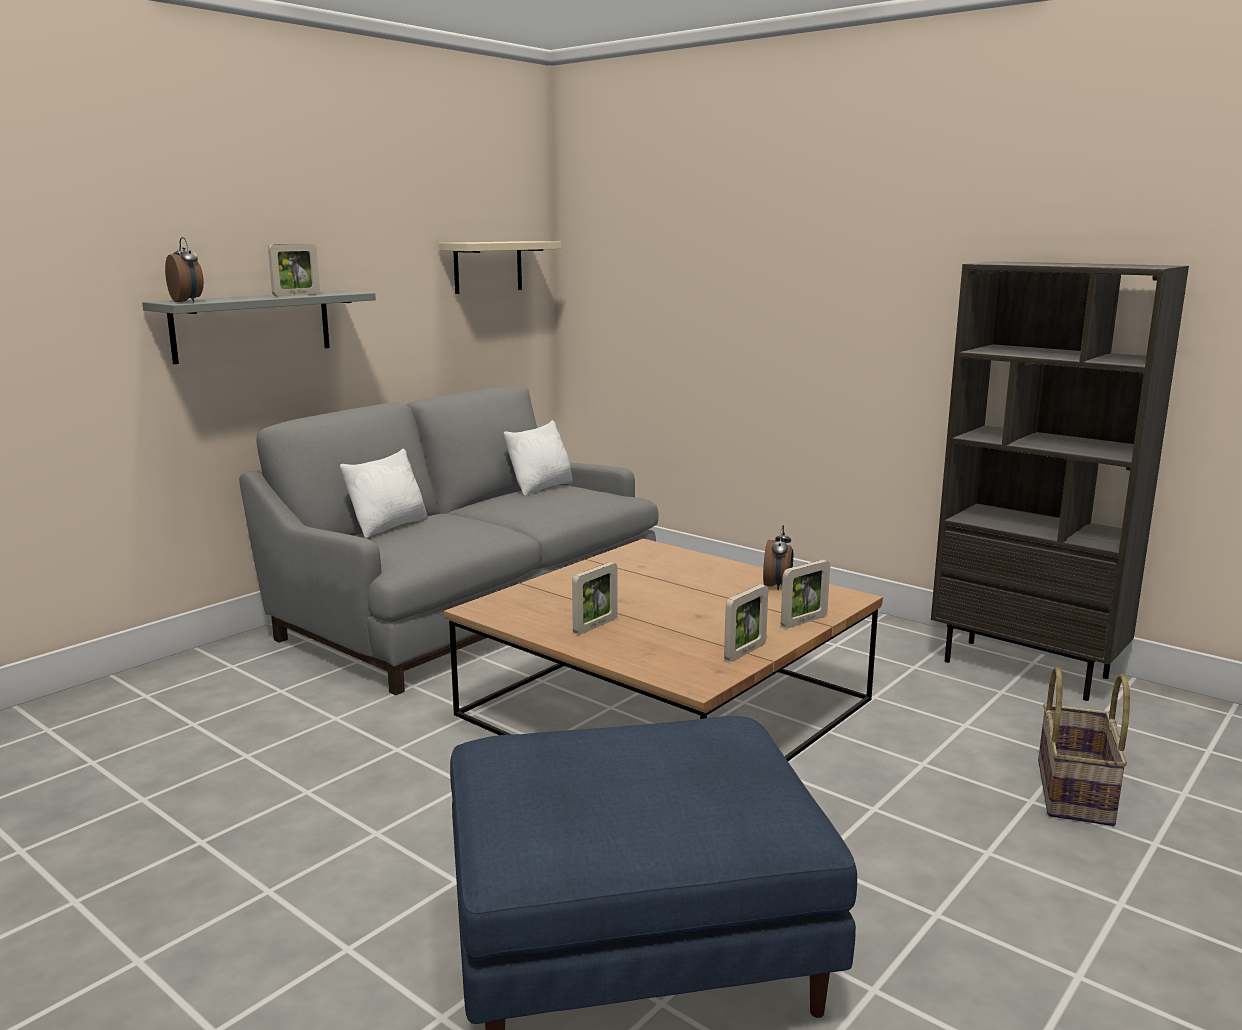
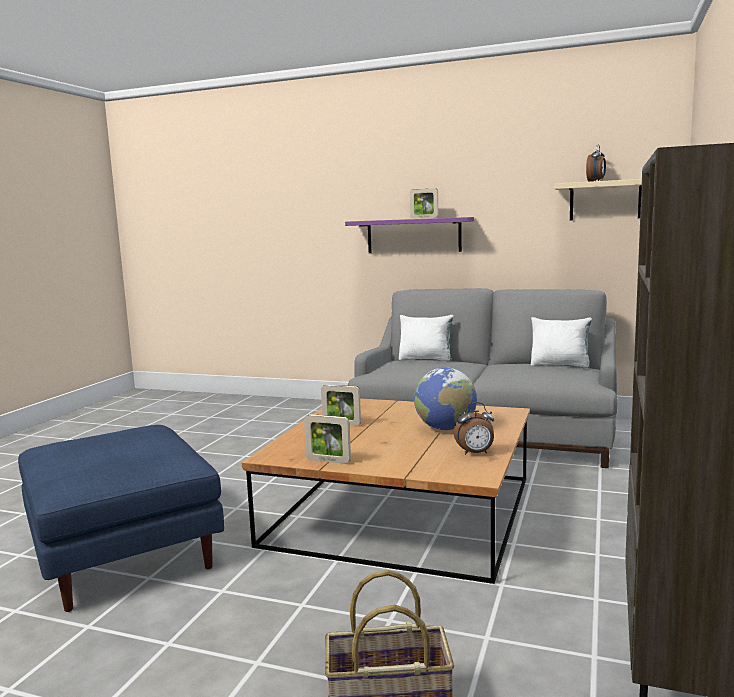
camera: 70 degrees right, 5 degrees down
grey shelf [142,291,376,364] -> purple shelf [345,217,474,253]
alarm clock [165,237,204,302] -> alarm clock moved to [586,144,606,182]
picture frame [781,560,830,628] -> none
none -> globe [414,368,477,430]

